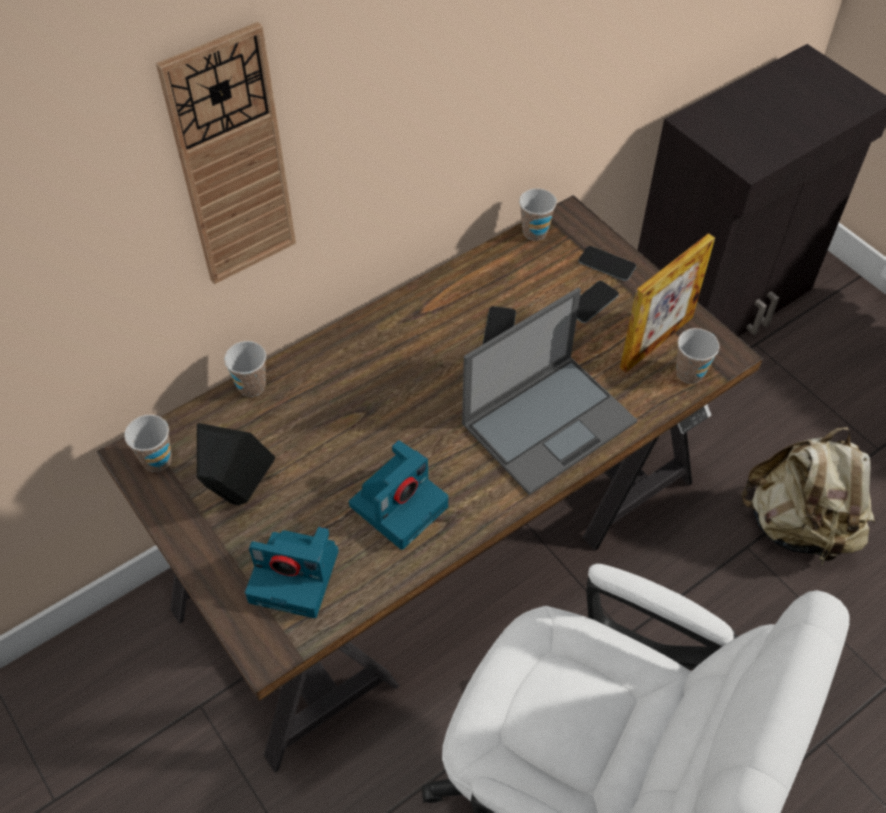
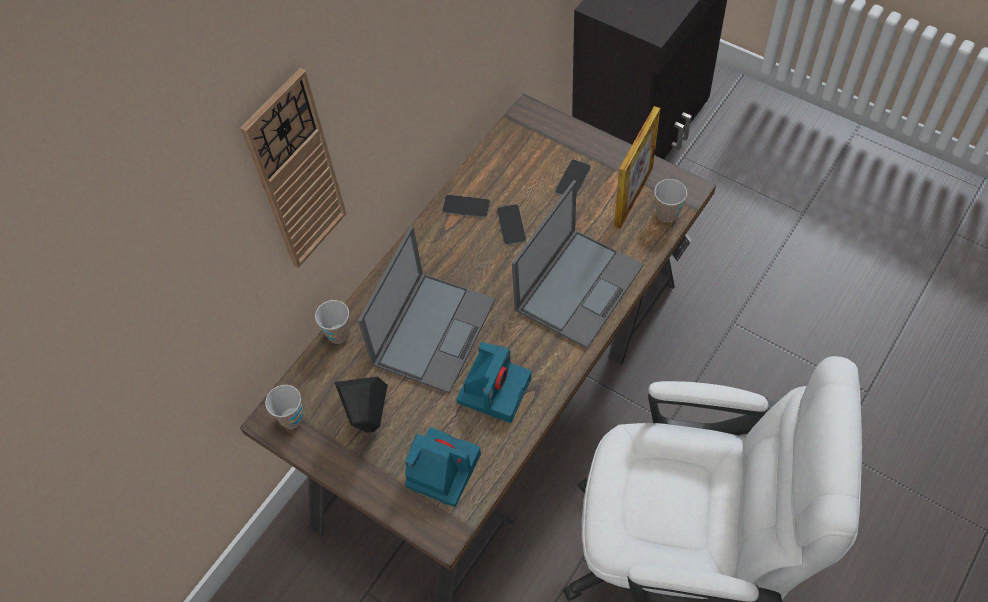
camera: 15 degrees left, 5 degrees up
camera [245,527,338,618] -> camera turned 150 degrees counterclockwise [405,427,481,507]
cup [519,188,557,241] -> none
phone [579,246,636,281] -> phone moved to [442,195,490,218]
beige backpack [741,427,875,567] -> none
none -> laptop [358,226,496,394]

